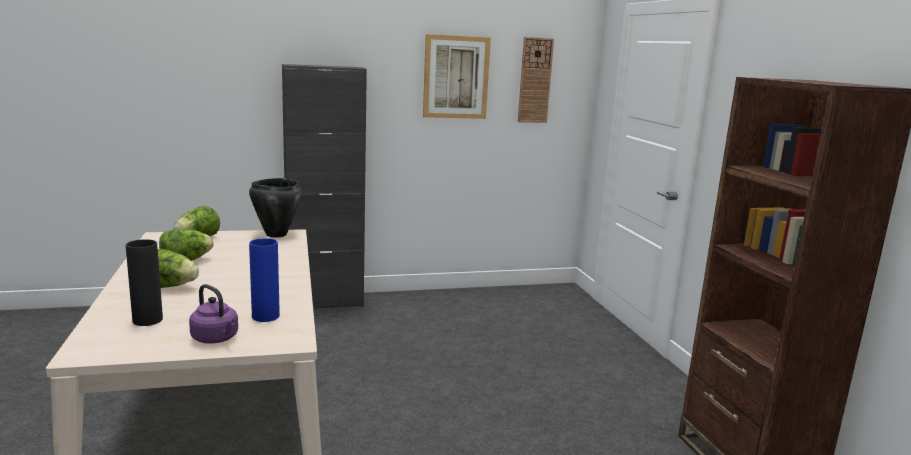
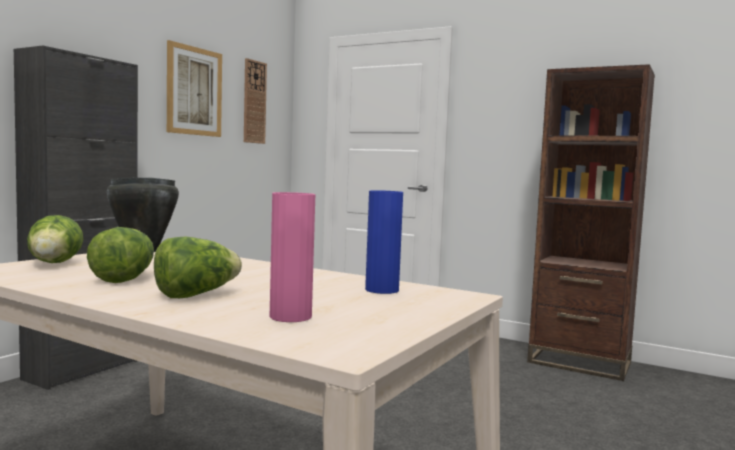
camera: 45 degrees left, 10 degrees down
black vase [126,239,163,326] -> pink vase [270,192,315,322]
purple kettle [189,284,238,344] -> none

